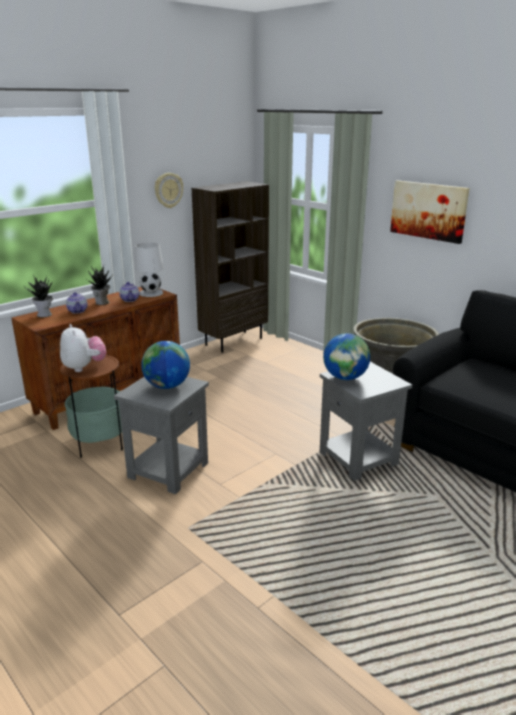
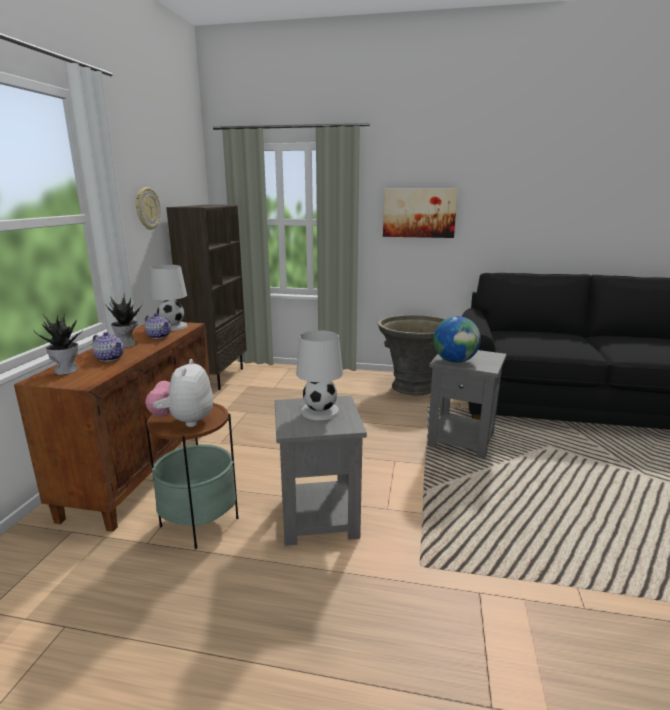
camera: 35 degrees left, 5 degrees down
plush toy [60,324,106,372] -> plush toy turned 120 degrees counterclockwise [145,359,213,427]
globe [141,341,190,389] -> white table lamp [296,330,343,420]

